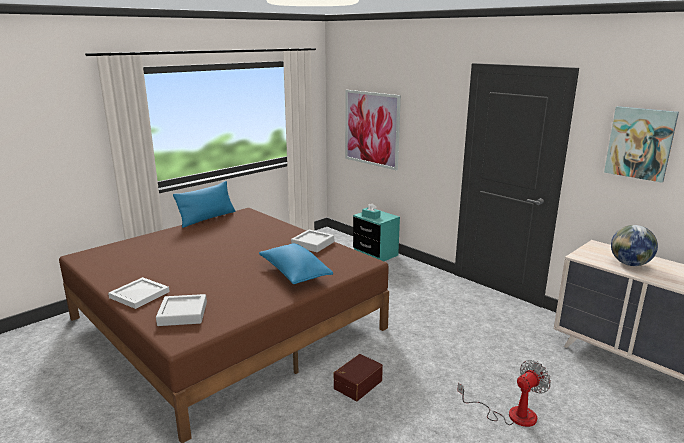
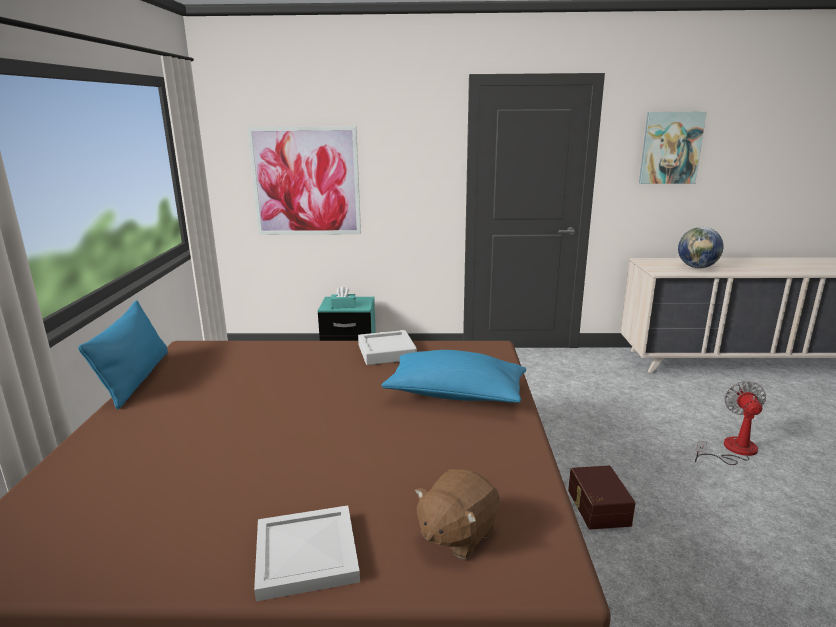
camera: 45 degrees left, 0 degrees up
grey tray [156,294,207,326] -> brown plush toy [415,469,500,559]

